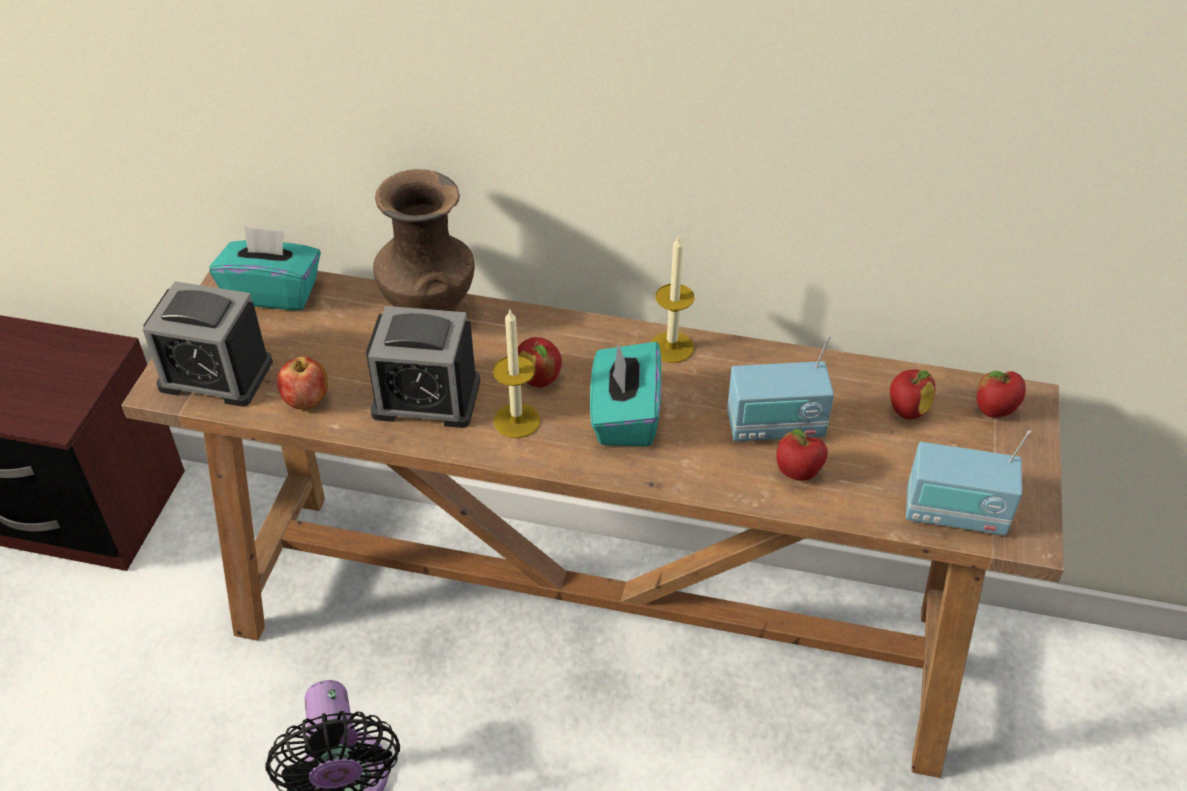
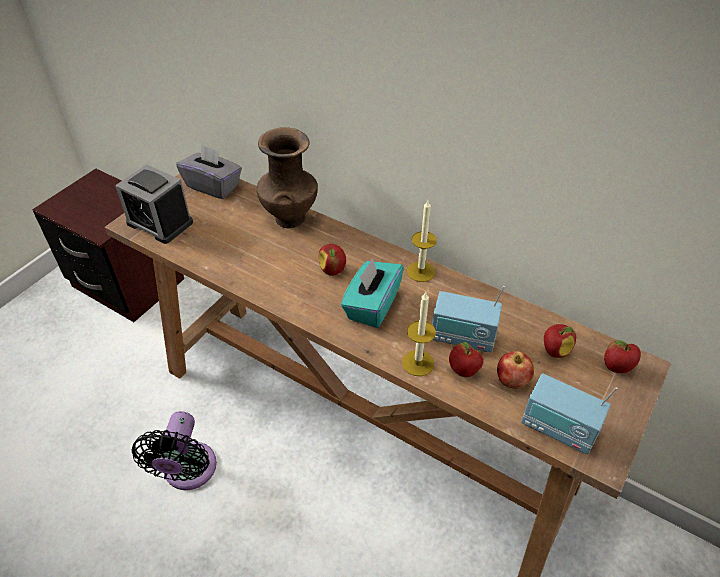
camera: 20 degrees right, 0 degrees up
turquoise tissue box [209,226,321,310] -> grey tissue box [176,144,242,199]
apple [277,356,328,409] -> apple moved to [497,351,534,389]
alarm clock [366,306,480,428] -> none
candle [493,310,540,438] -> candle moved to [402,292,436,376]

